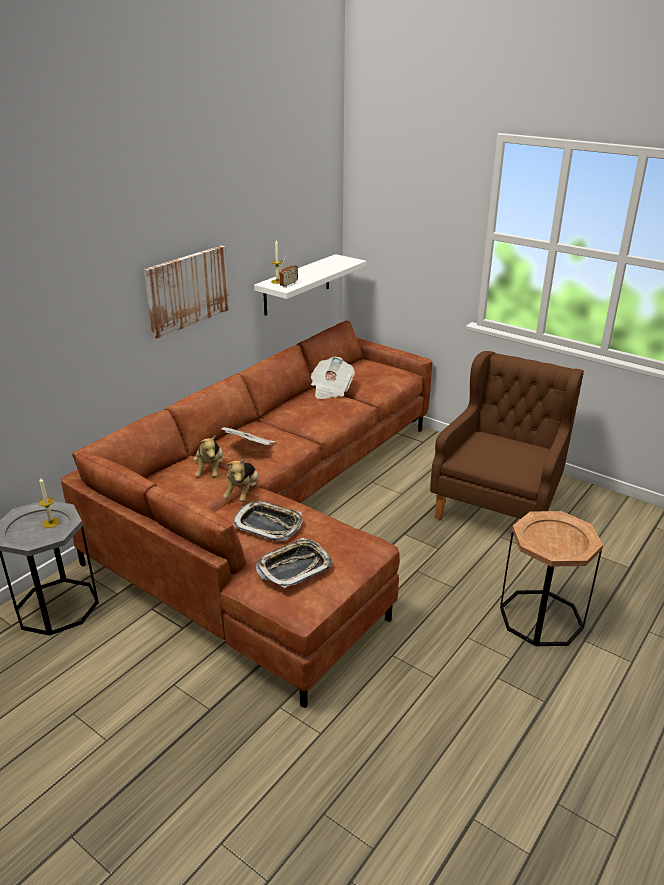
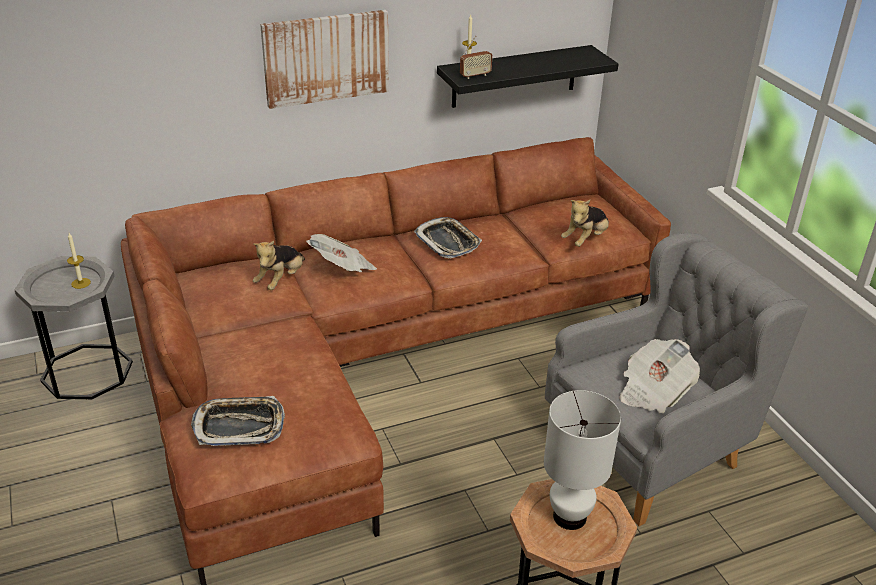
camera: 30 degrees right, 5 degrees up
plush toy [223,458,259,502] -> plush toy moved to [561,200,609,247]
tray [233,501,303,541] -> tray moved to [414,217,482,258]
white shelf [254,254,367,316] -> black shelf [437,45,618,108]
newspaper [311,357,355,399] -> newspaper moved to [620,339,700,413]
brown armchair [430,351,584,520] -> grey armchair [545,233,808,526]
none -> white table lamp [544,390,621,530]

